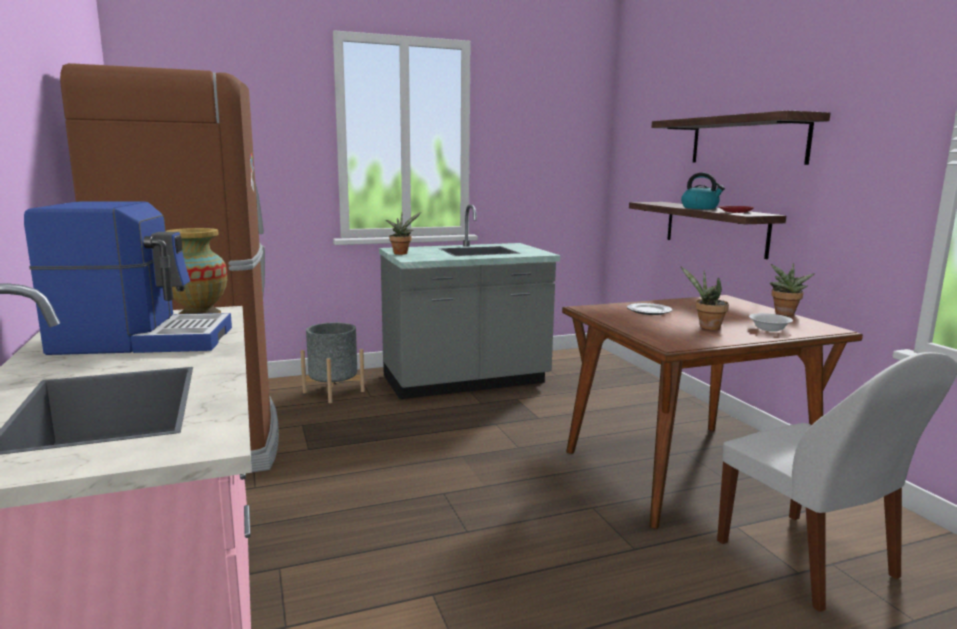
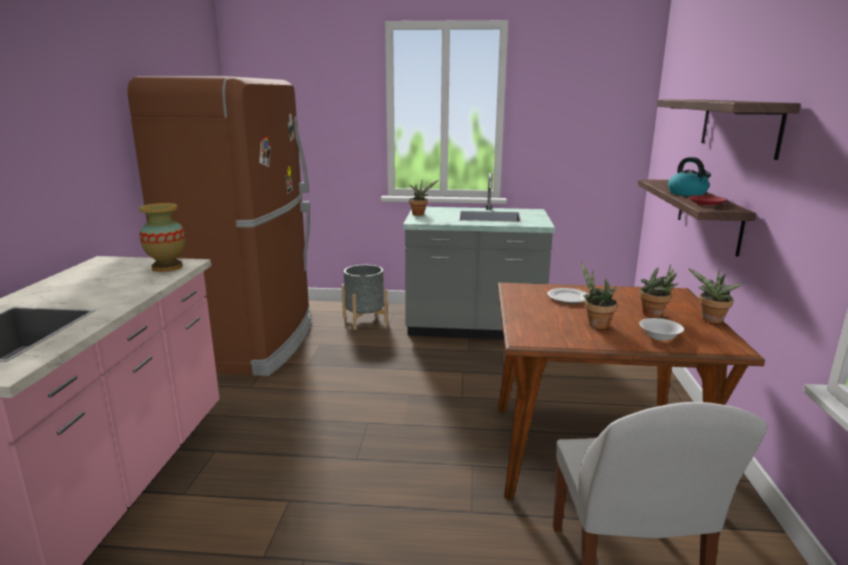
camera: 25 degrees right, 5 degrees up
coffee machine [24,201,232,355] -> none
none -> potted plant [639,264,678,318]

